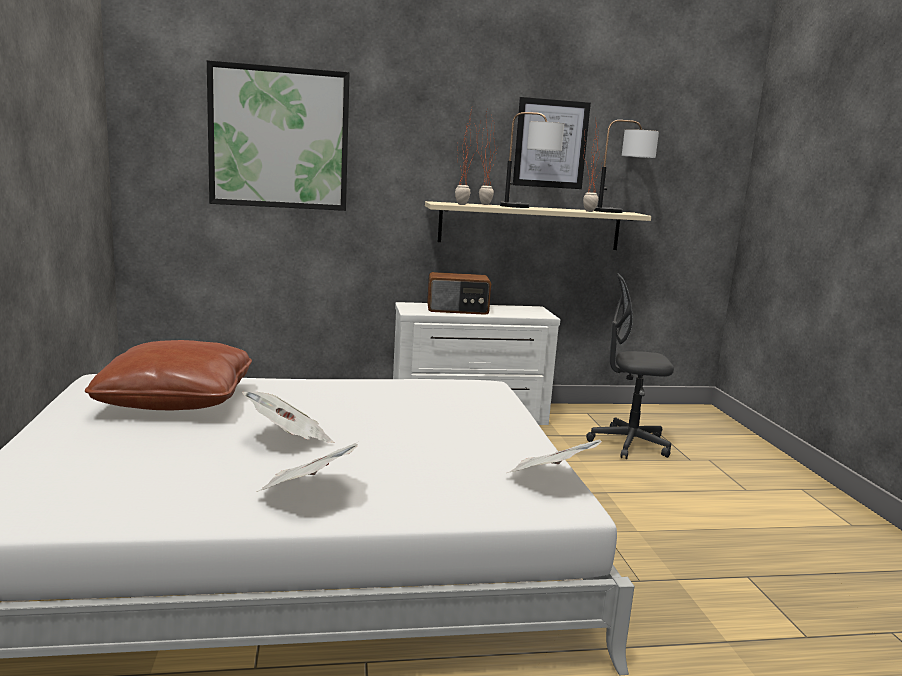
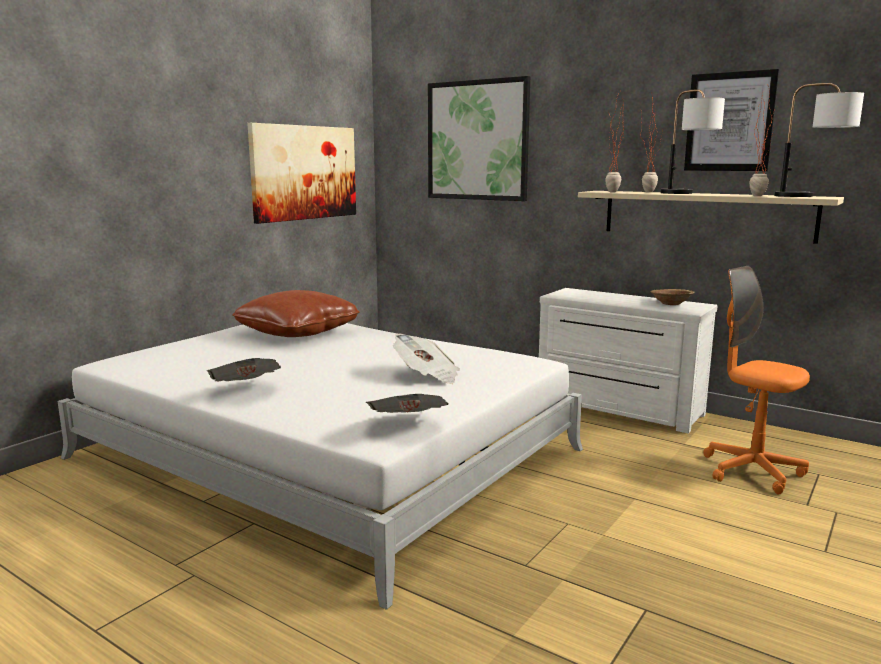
camera: 45 degrees right, 0 degrees up
newspaper [242,392,335,443] -> newspaper moved to [393,334,460,384]
radio [427,272,491,315] -> none
grey office chair [586,273,674,459] -> orange office chair [703,266,810,495]
none -> picture [247,123,356,224]
none -> brown bowl [651,289,695,305]

